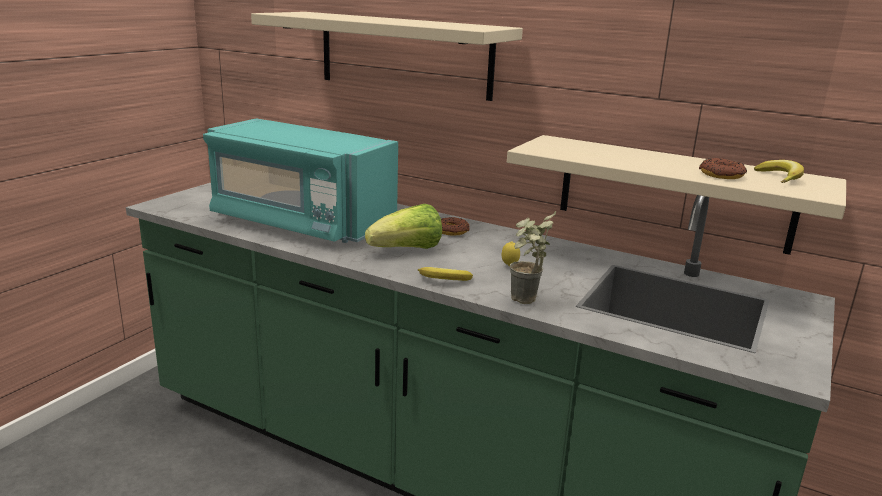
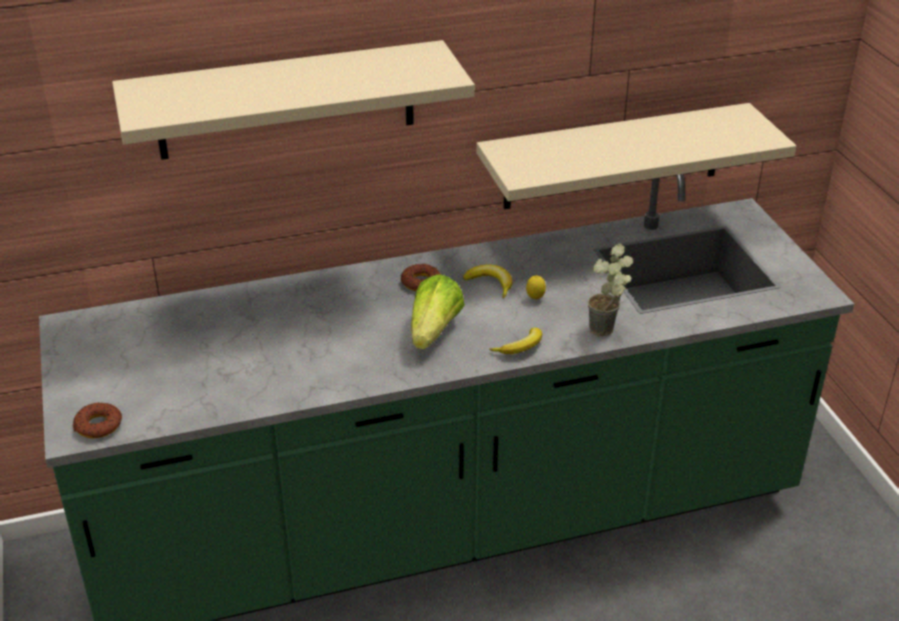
camera: 45 degrees left, 15 degrees up
turquoise microwave [203,118,398,243] -> none
donut [699,158,747,179] -> donut moved to [73,402,122,438]
banana [754,160,804,183] -> banana moved to [463,264,512,298]

